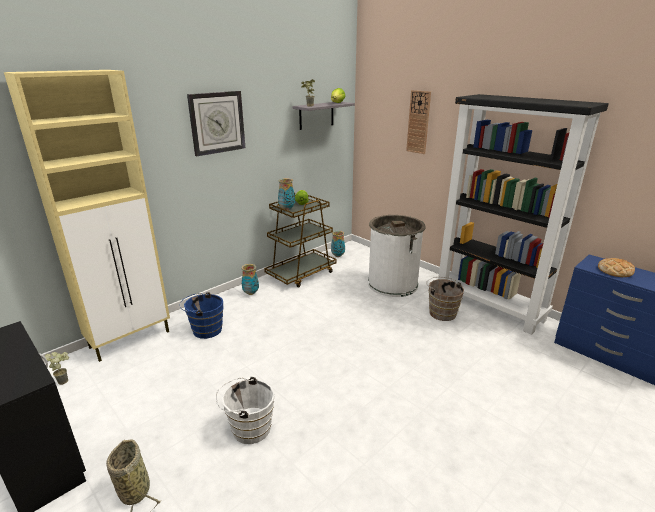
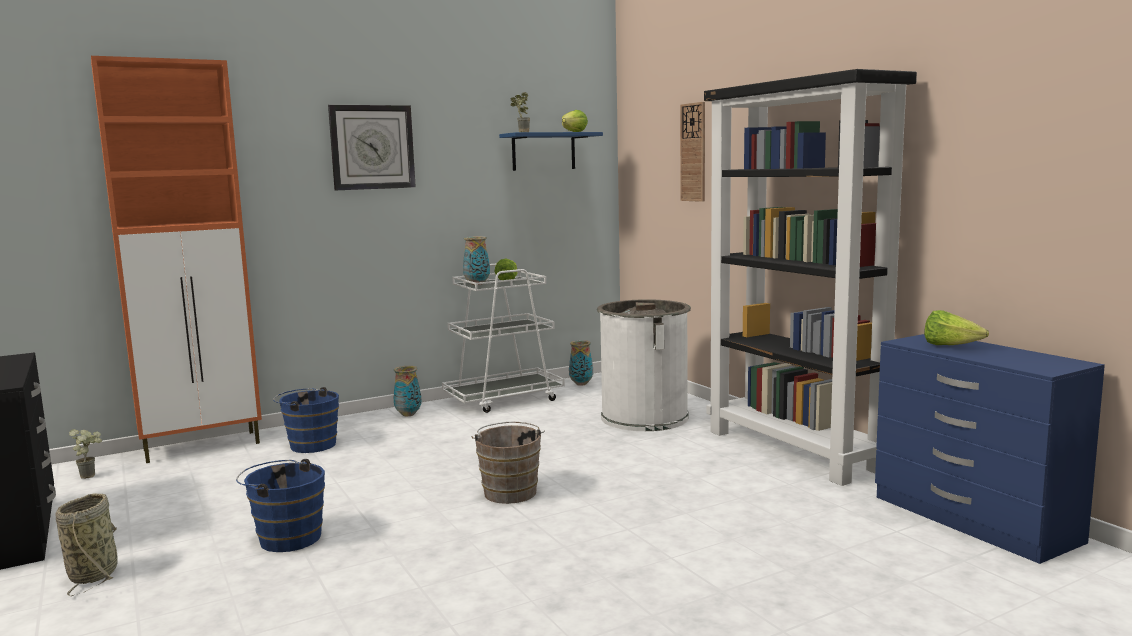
camera: 15 degrees right, 15 degrees down
beige cabinet [4,70,170,362] -> orange cabinet [91,56,262,463]
white bucket [216,376,275,444] -> blue bucket [236,459,325,552]
brown cart [264,192,337,287] -> white cart [442,264,565,413]
grey shelf [292,102,355,130] -> blue shelf [499,132,603,171]
brown bucket [427,277,464,321] -> brown bucket moved to [472,422,545,504]
bread [598,258,635,277] -> lettuce [924,310,989,345]

